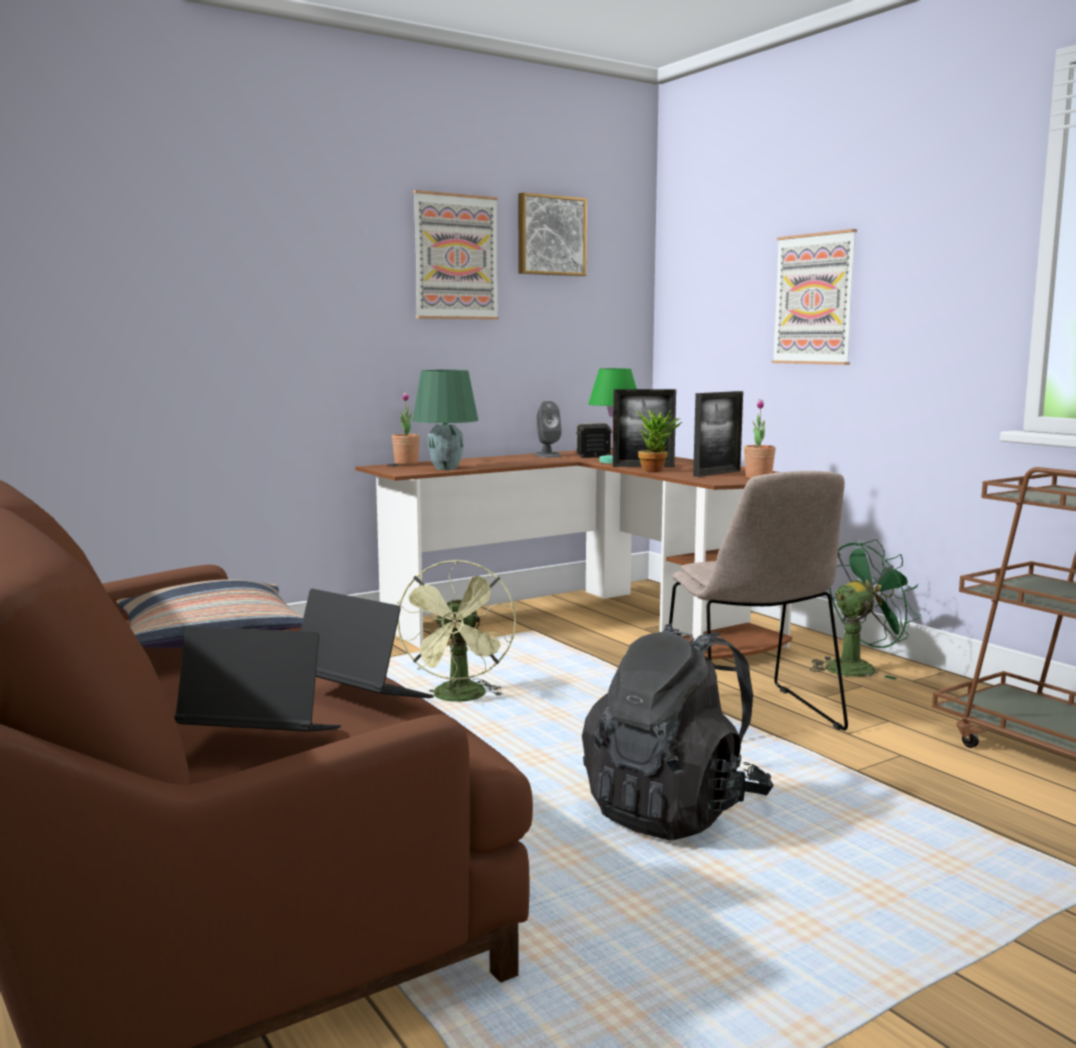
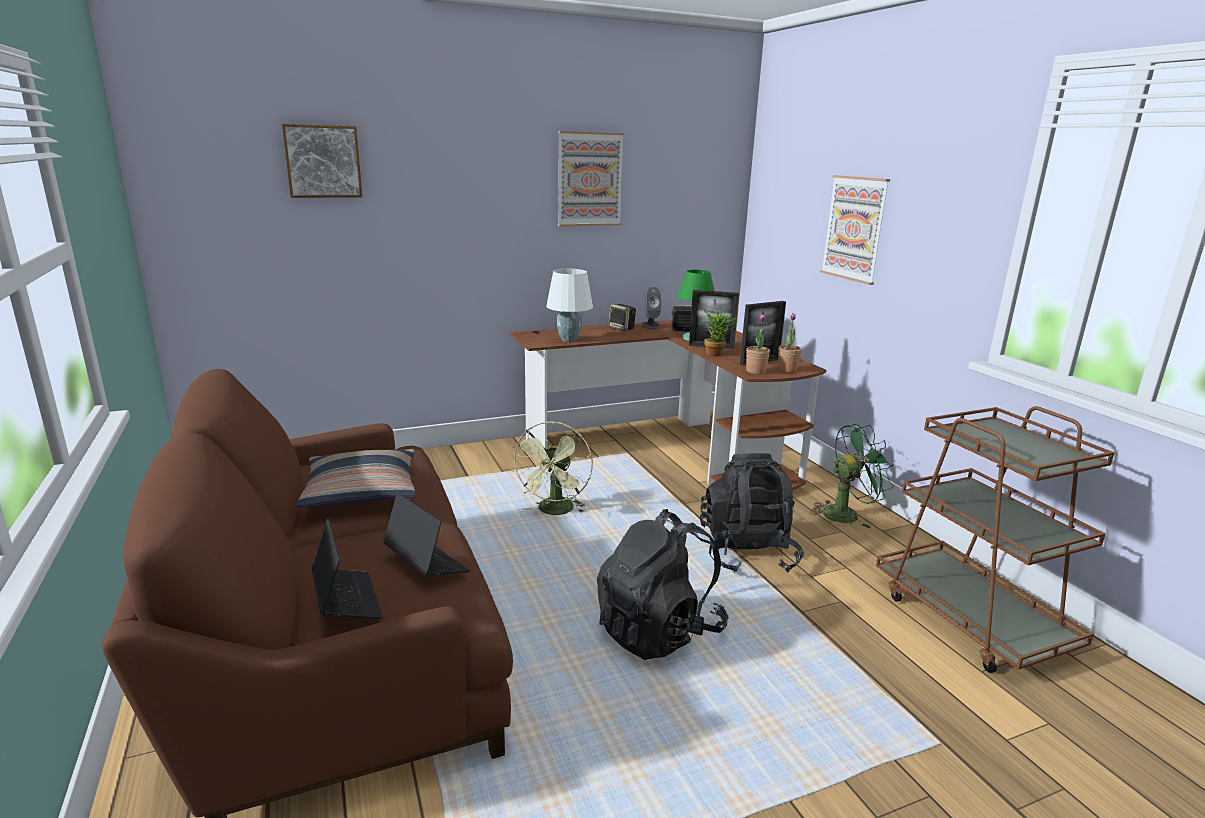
camera: 10 degrees right, 10 degrees up
laptop [175,626,341,732] -> laptop turned 45 degrees clockwise [312,519,383,619]
potted plant [392,392,420,464] -> potted plant moved to [746,314,770,374]
green table lamp [413,370,478,470] -> white table lamp [547,269,593,342]
picture [518,192,587,276] -> picture moved to [282,124,363,198]
beige chair [669,471,848,730] -> black backpack [700,453,804,573]
none -> speaker [608,304,636,331]

